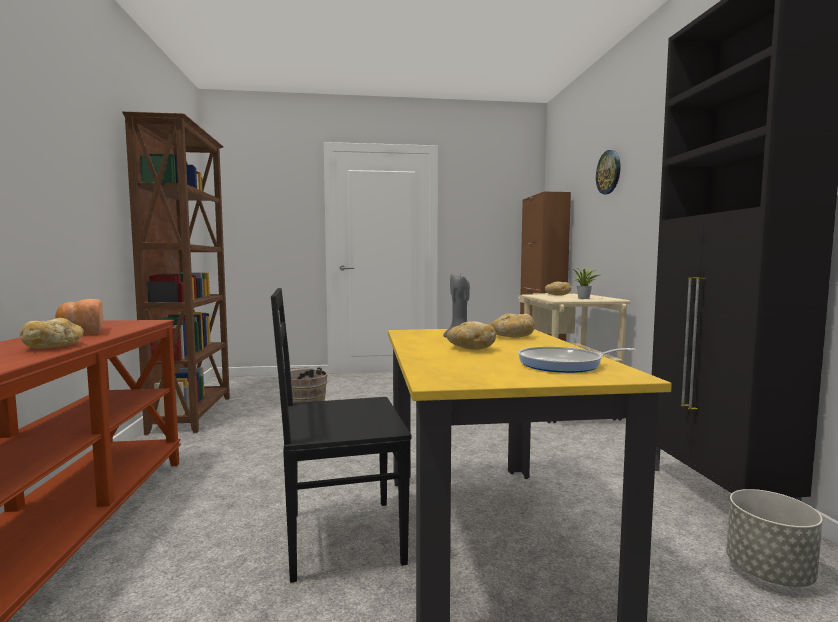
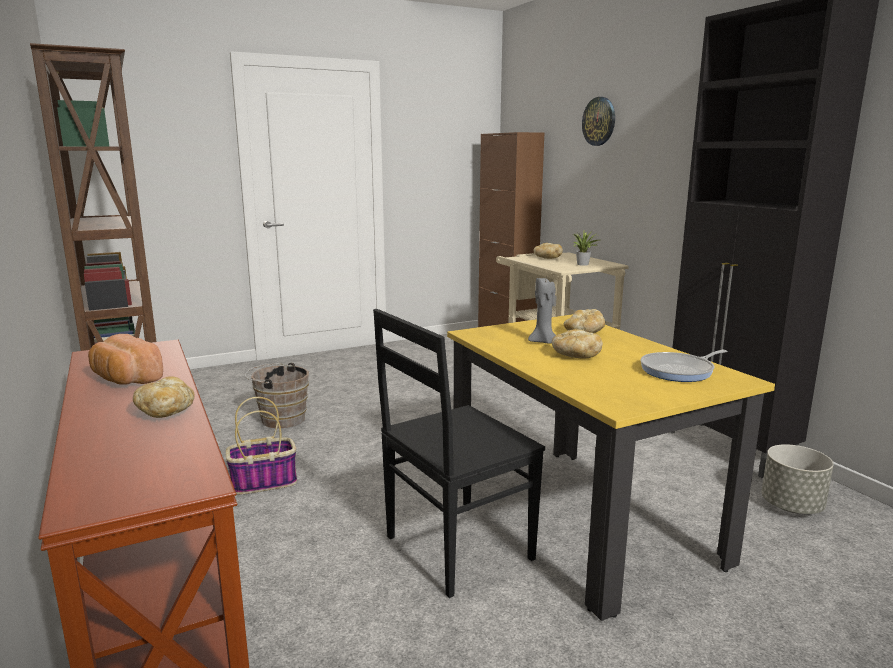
camera: 20 degrees left, 10 degrees up
none -> basket [226,397,297,495]

